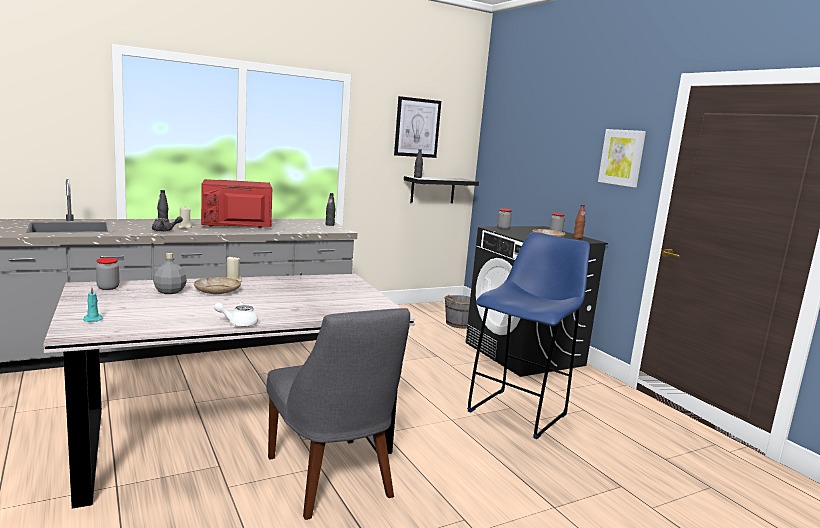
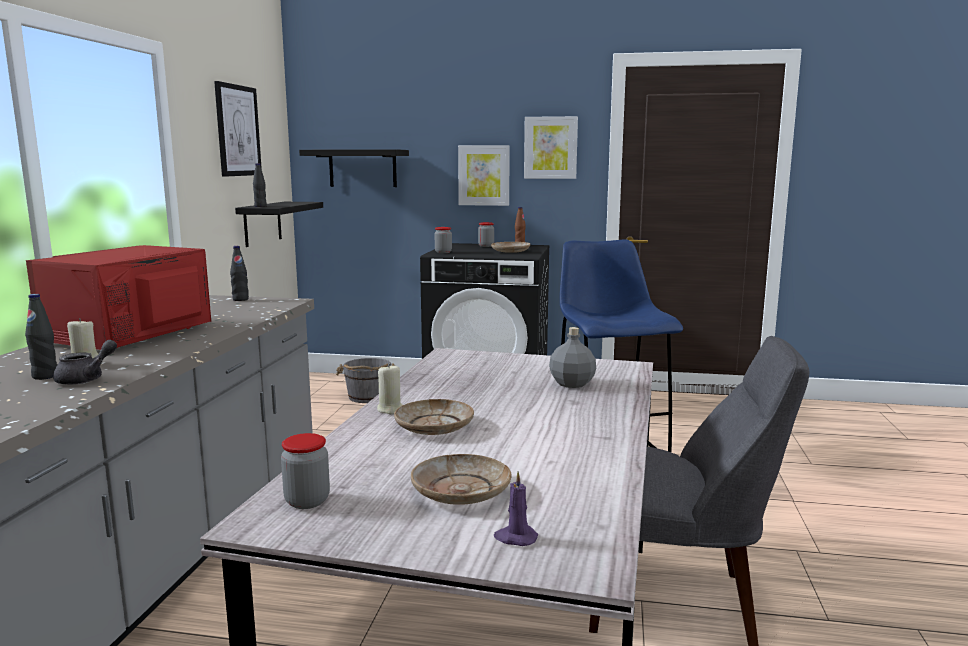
camera: 50 degrees left, 0 degrees up
turquoise candle [83,287,103,322] -> purple candle [494,472,538,546]
grey bottle [153,253,187,294] -> grey bottle moved to [549,327,596,388]
white teapot [214,302,258,327] -> none
none -> black shelf [299,149,409,187]
none -> beige plate [411,454,511,505]
none -> picture [458,145,510,206]

